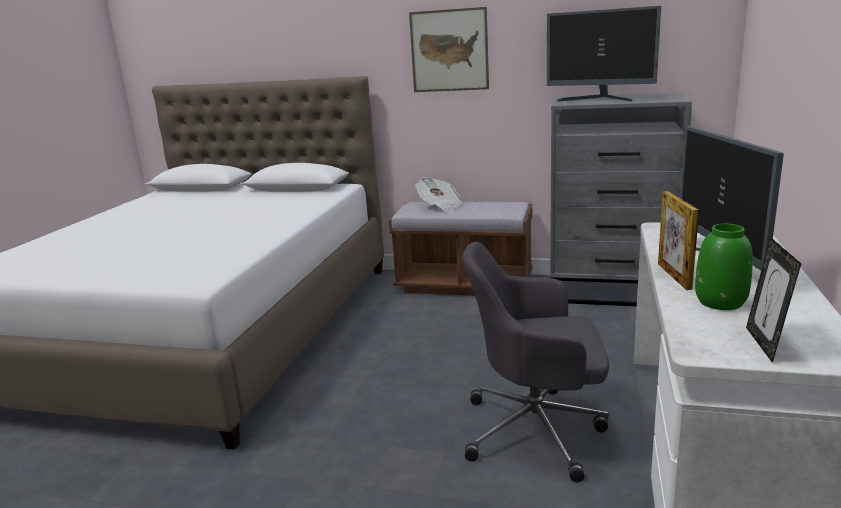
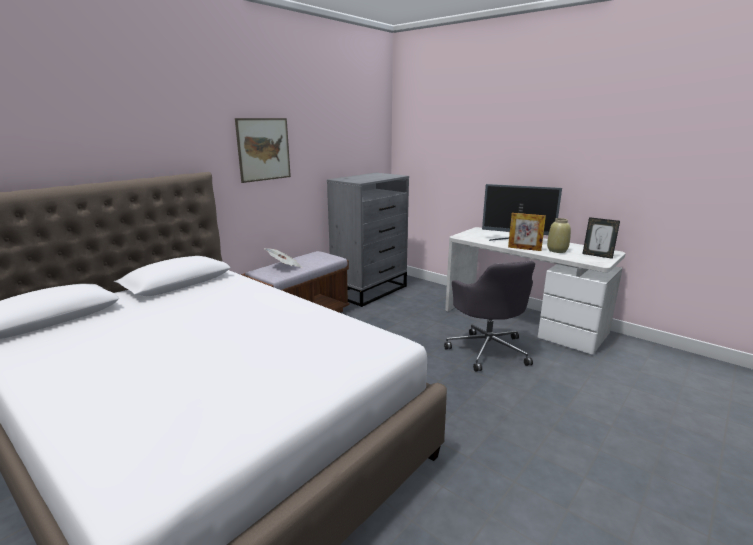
camera: 65 degrees left, 0 degrees up
grey office chair [462,242,609,482] -> grey office chair turned 45 degrees counterclockwise [444,261,535,372]
monitor [547,6,661,102] -> none
green vase [695,224,753,310] -> beige vase [547,218,571,253]

